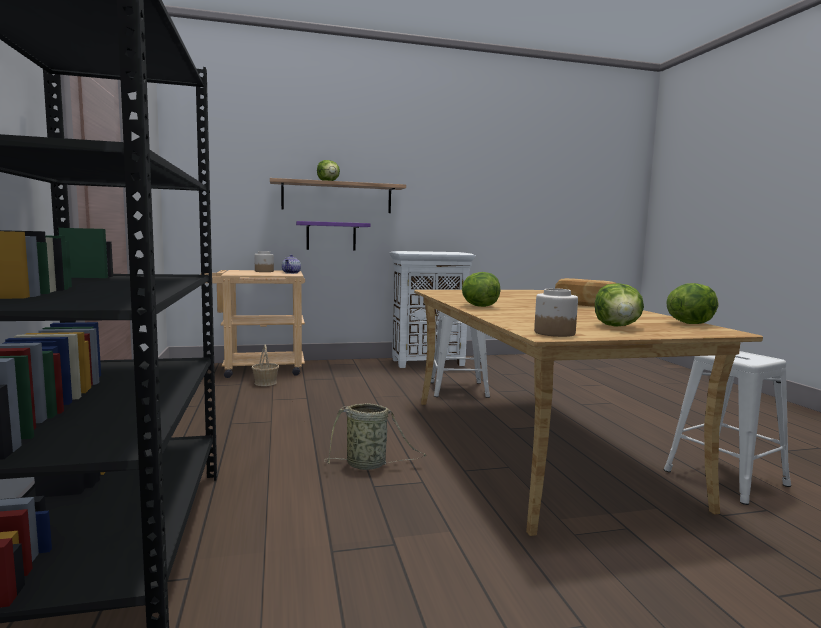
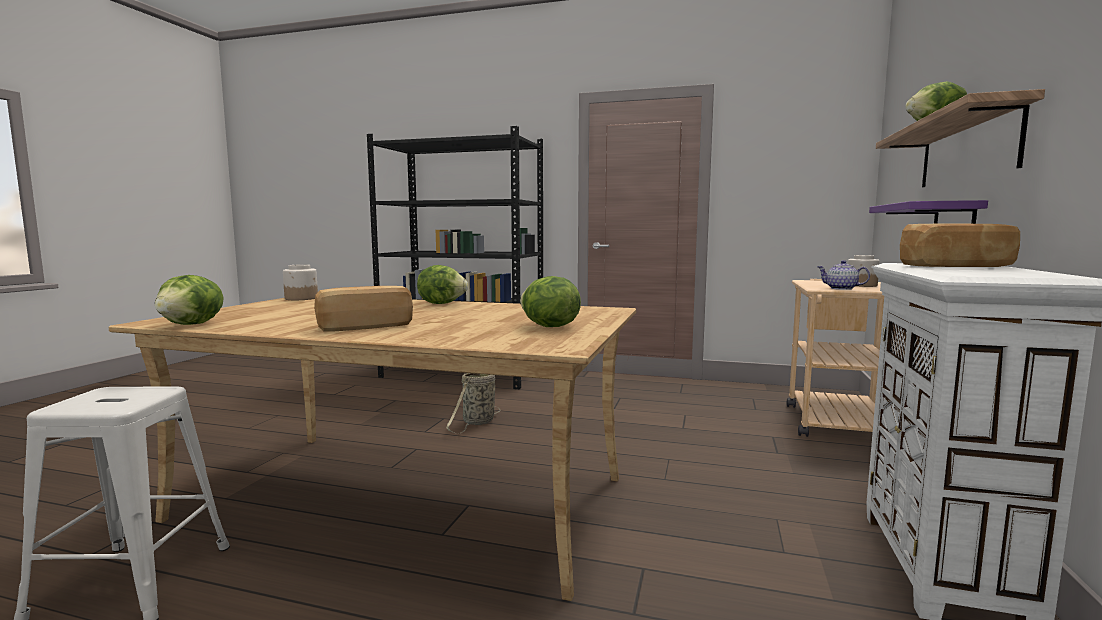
camera: 120 degrees right, 0 degrees up
basket [252,345,279,386] -> none
white stool [431,312,490,398] -> none
lettuce [595,283,644,327] -> lettuce moved to [520,276,581,327]
none -> bread [900,224,1020,267]

